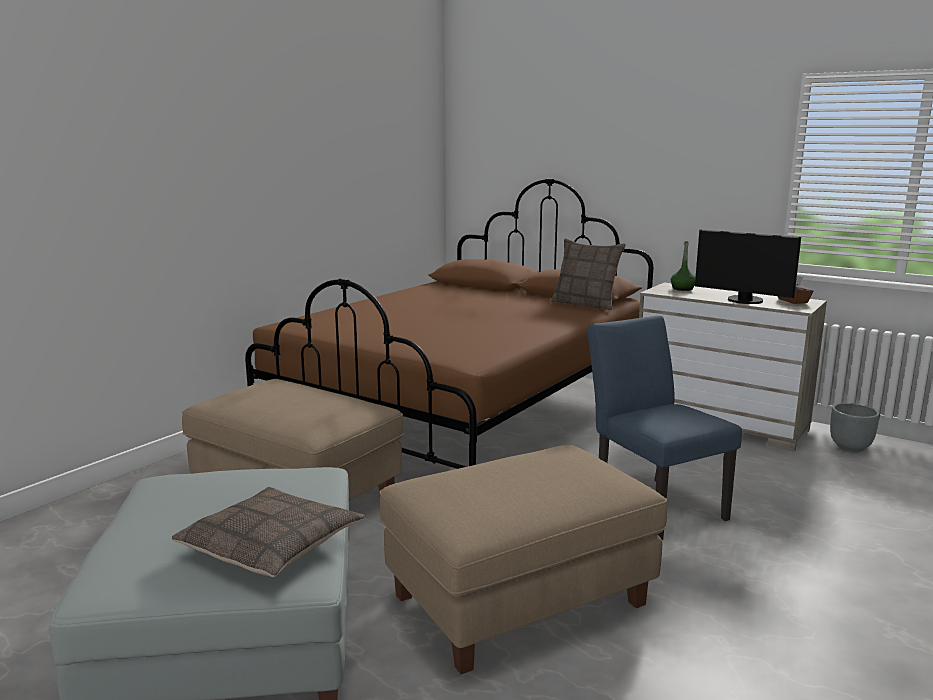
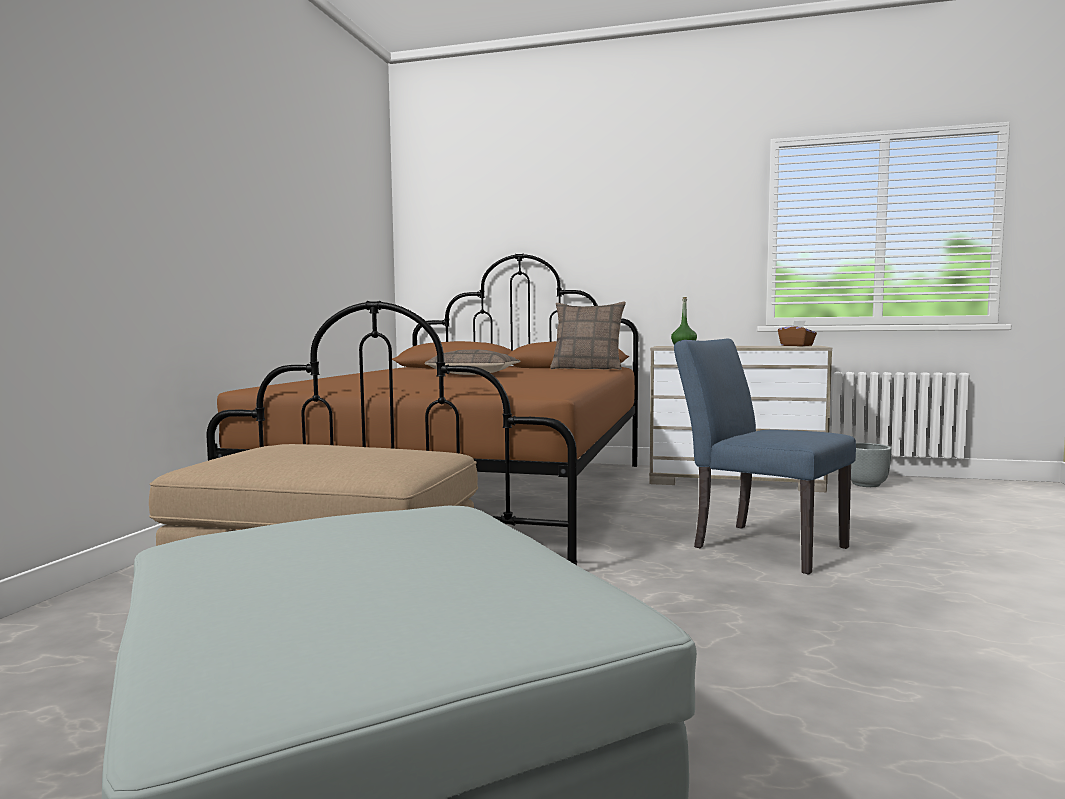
camera: 20 degrees left, 10 degrees down
pillow [172,487,365,577] -> pillow moved to [425,350,520,375]
beige ottoman [379,445,667,674] -> none
monitor [695,229,801,304] -> none

